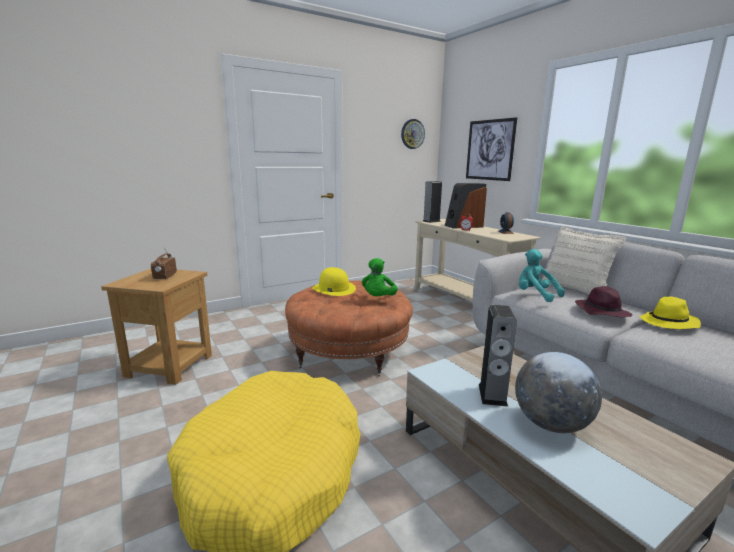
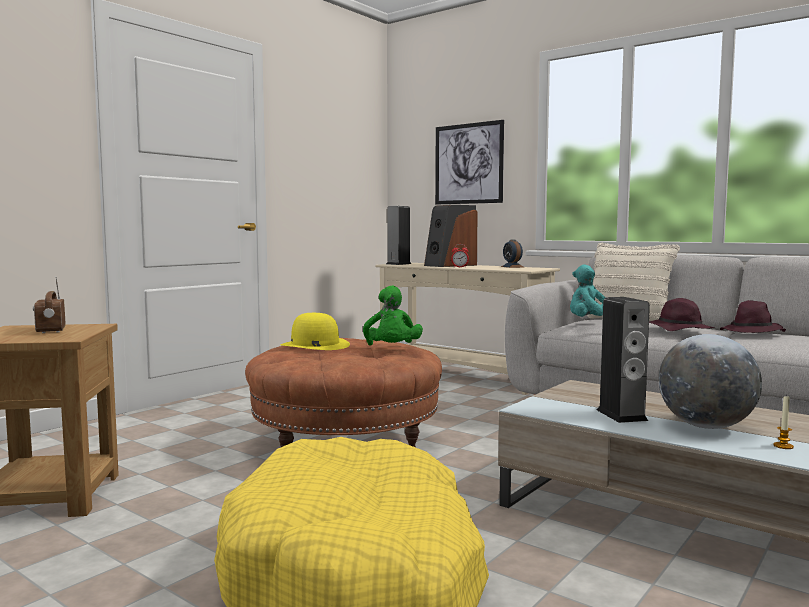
camera: 20 degrees left, 10 degrees down
wall clock [401,119,425,149] -> none
yellow hat [639,297,701,329] -> purple hat [720,300,786,333]
none -> candle [773,395,794,449]

